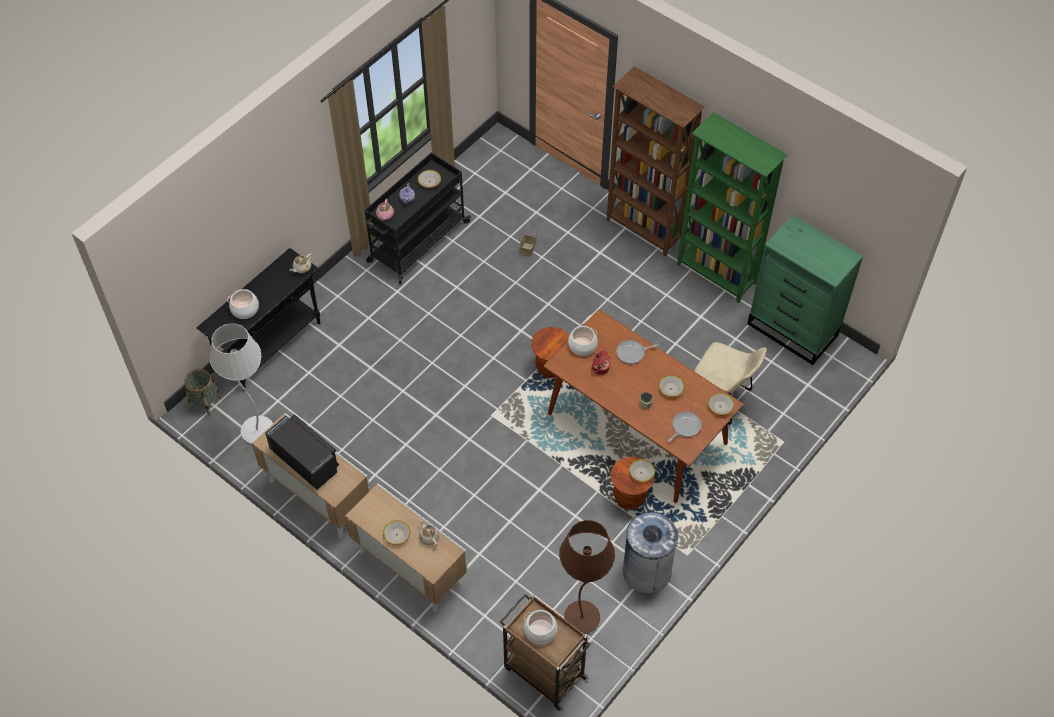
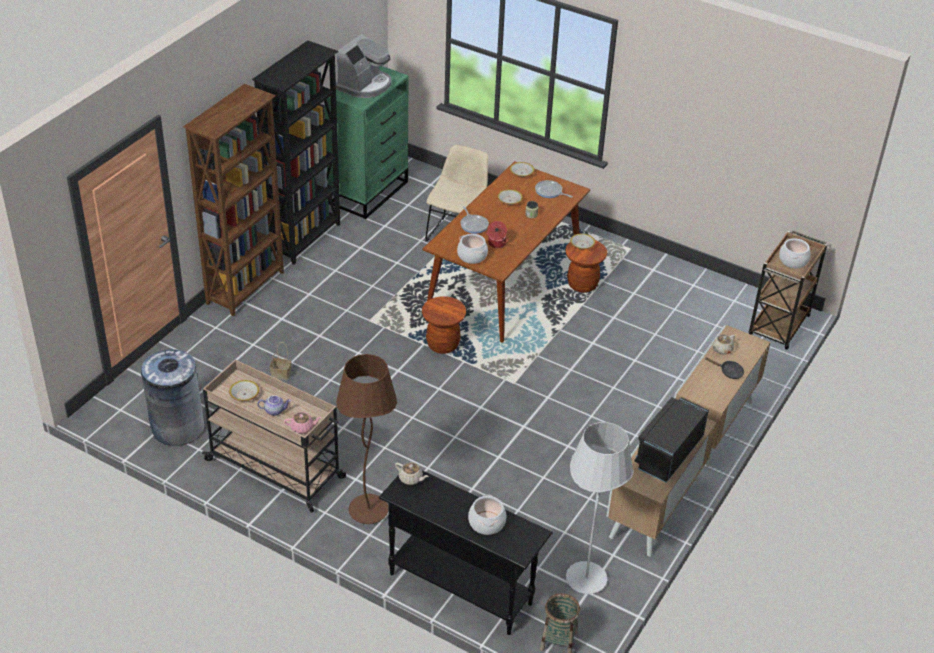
camera: 100 degrees left, 15 degrees down
black cart [364,152,471,284] -> beige cart [202,360,346,513]
bowl [383,520,411,545] -> black frying pan [705,357,744,379]
brown floor lamp [559,520,615,634] -> brown floor lamp moved to [336,354,397,524]
grey trash can [623,512,679,593] -> grey trash can moved to [141,349,204,446]
green bookcase [677,112,788,303] -> black bookcase [252,40,340,265]
none -> coffee machine [336,34,391,98]

